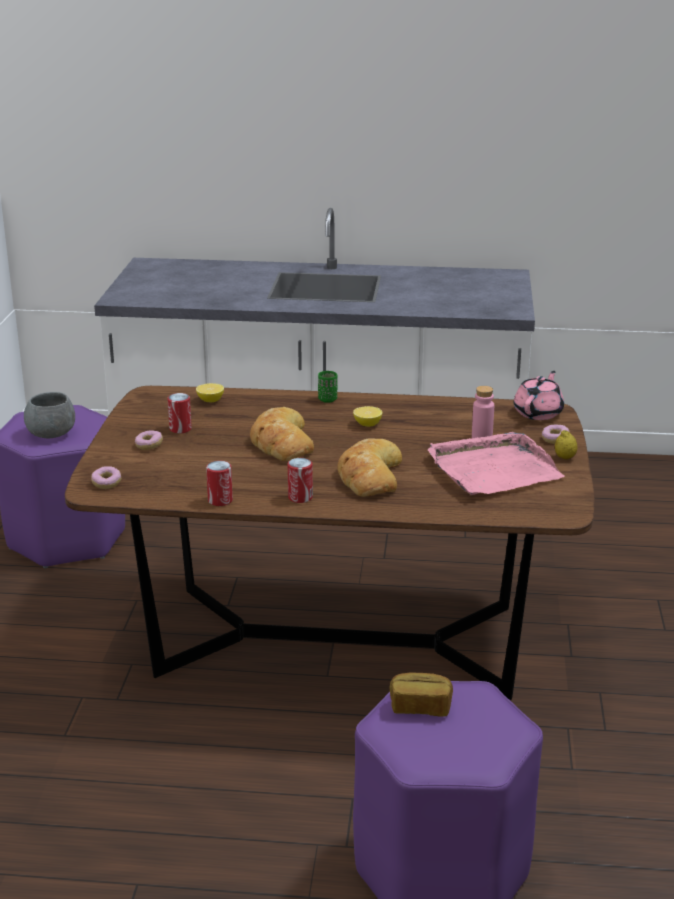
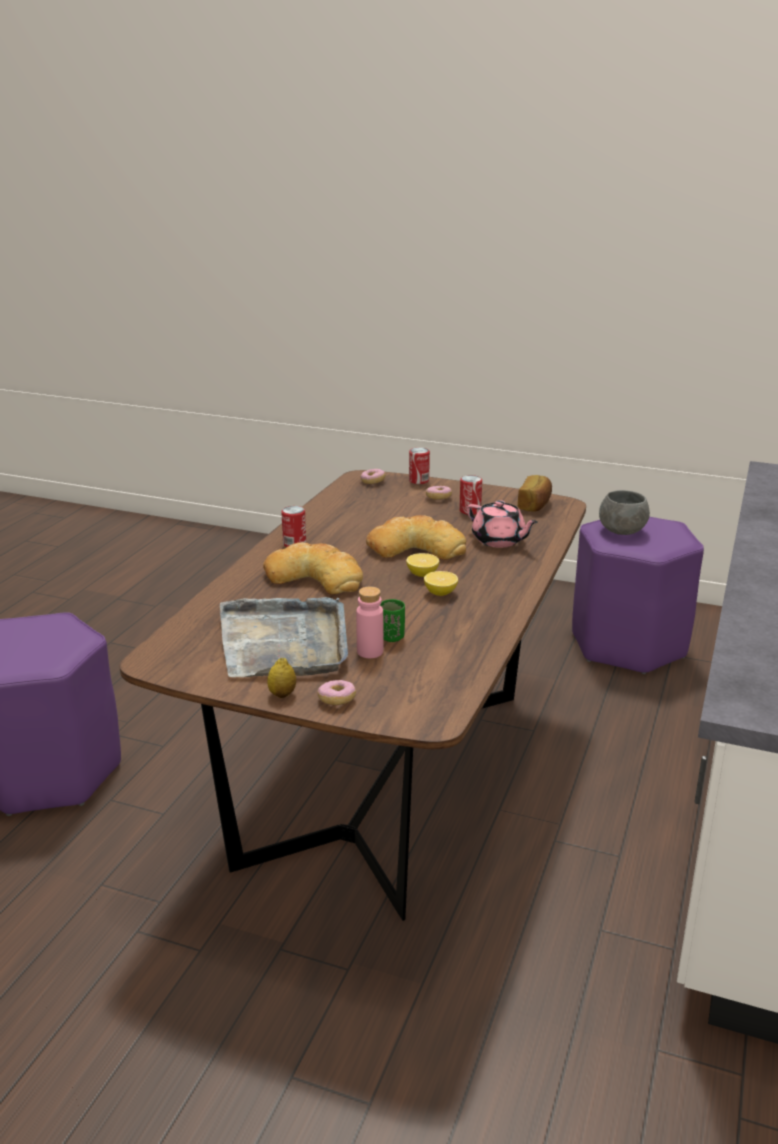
camera: 105 degrees right, 0 degrees up
lemon [196,383,224,403] -> lemon moved to [406,553,439,577]
can [206,461,233,506] -> can moved to [409,447,430,484]
green cup [318,371,337,403] -> green cup moved to [380,599,405,642]
bread [390,673,453,717] -> bread moved to [518,475,552,512]
pink tray [428,432,565,495] -> grey tray [220,597,348,677]
pink teapot [514,371,564,420] -> pink teapot moved to [467,500,538,548]

